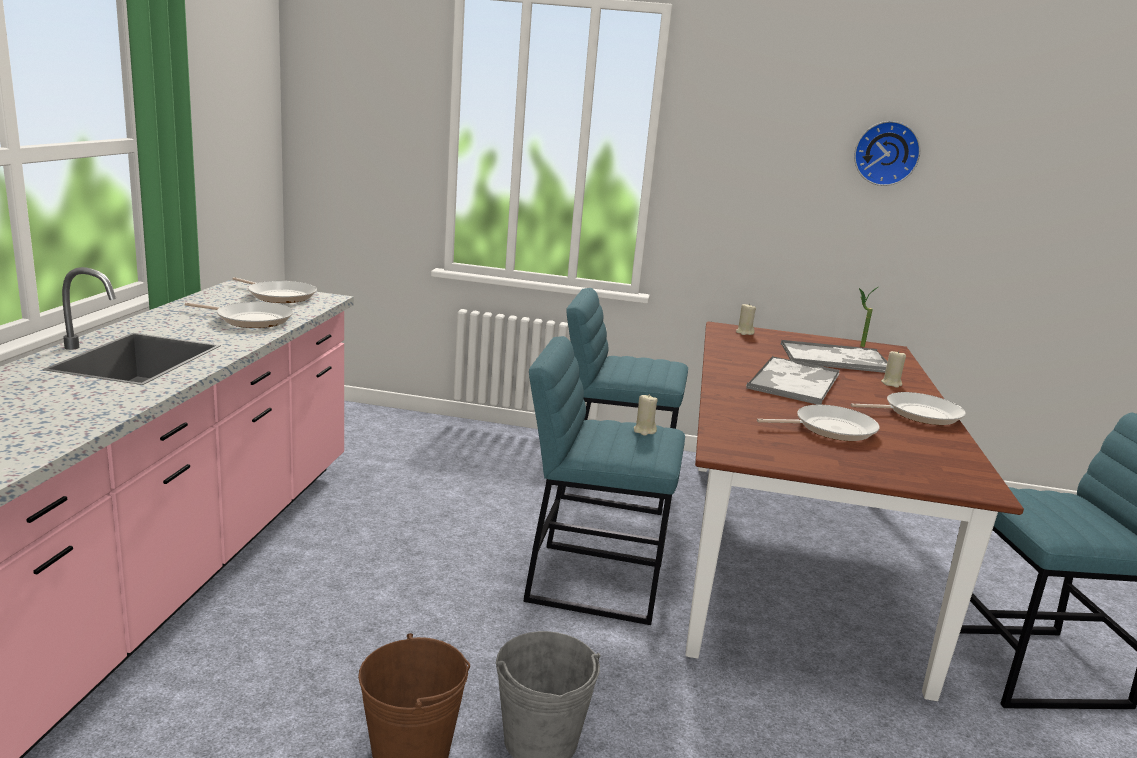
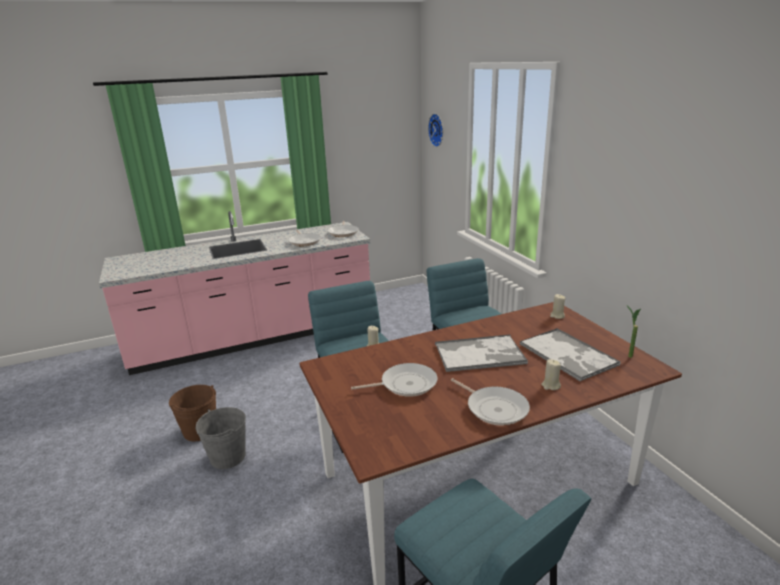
camera: 60 degrees right, 5 degrees up
frying pan [757,405,879,441] -> frying pan turned 60 degrees counterclockwise [351,363,437,397]
wall clock [854,121,921,186] -> wall clock moved to [428,114,443,147]

